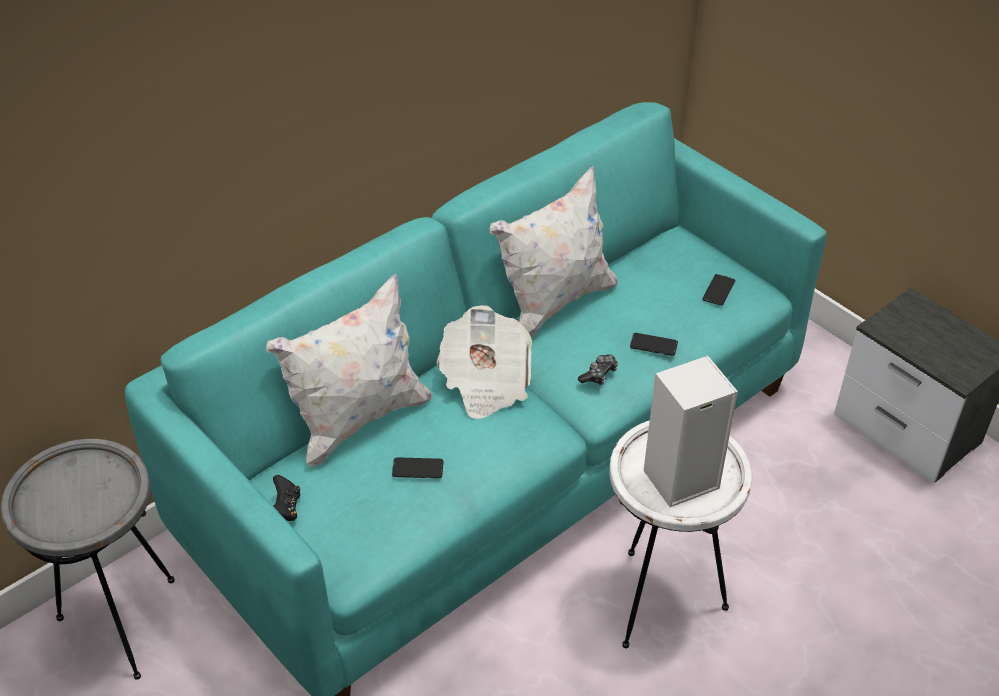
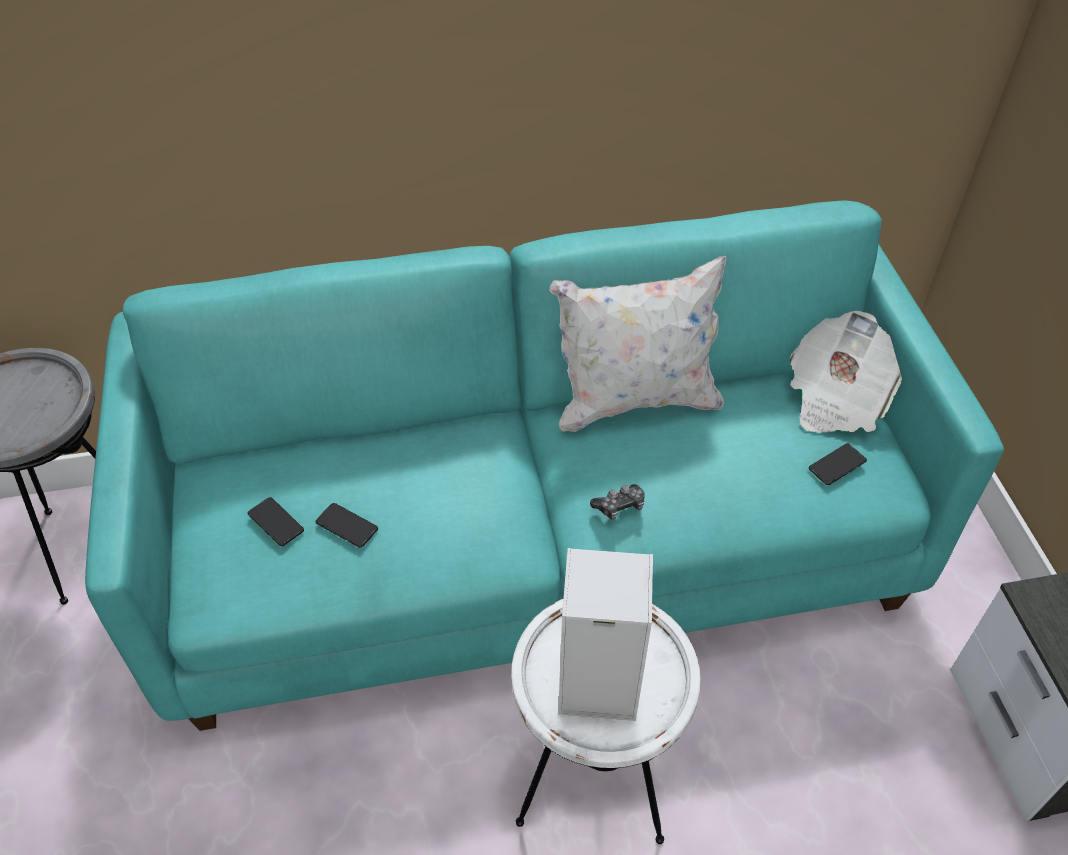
camera: 30 degrees right, 5 degrees up
white pillow [266,274,432,467] -> none
black game controller [273,475,300,521] -> none
newspaper [437,305,532,419] -> newspaper moved to [790,311,902,433]
phone [630,333,678,356] -> phone moved to [248,497,304,546]

